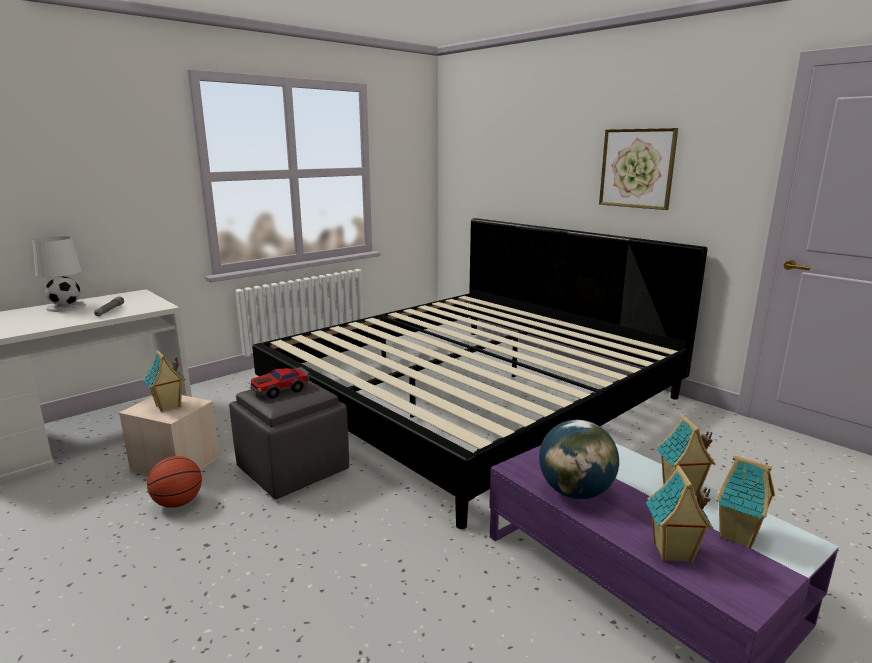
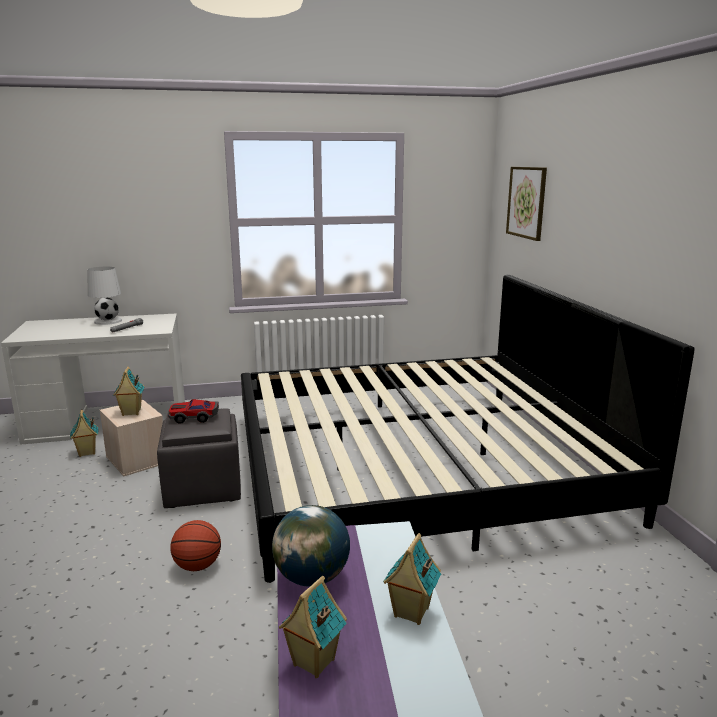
camera: 30 degrees right, 0 degrees up
basketball [147,456,202,508] -> basketball moved to [170,520,221,571]
picture [599,128,678,210] -> picture moved to [506,167,547,241]
toy house [716,455,775,548] -> toy house moved to [70,409,98,457]

